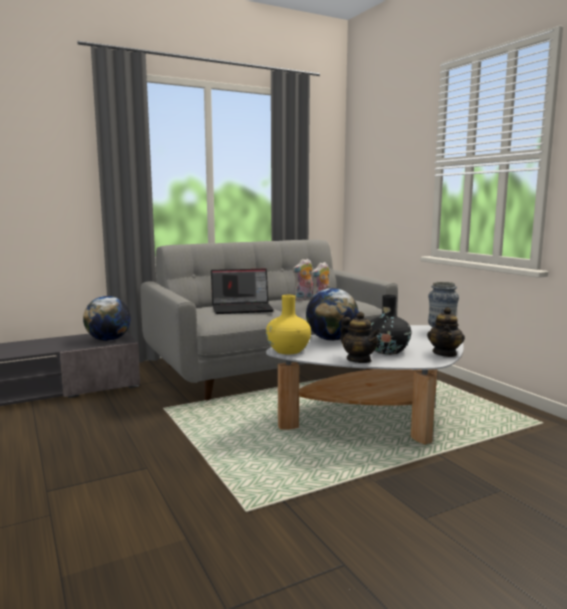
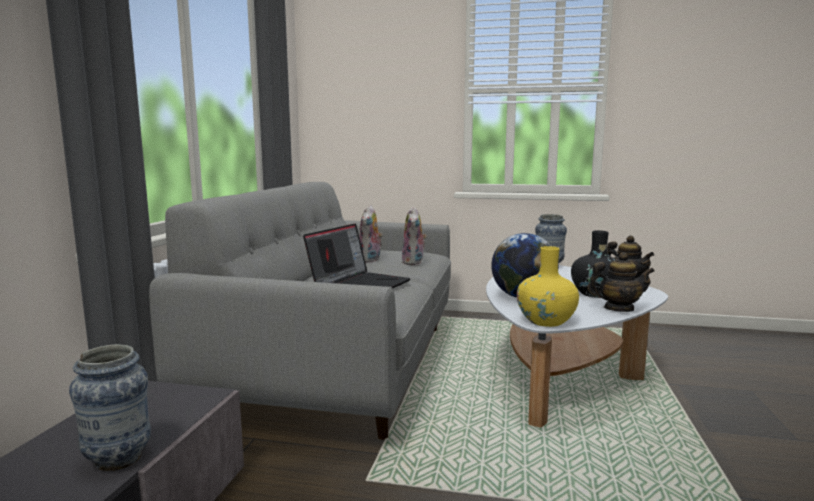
camera: 50 degrees left, 0 degrees up
globe [83,296,131,341] -> none
none -> vase [69,344,151,471]

